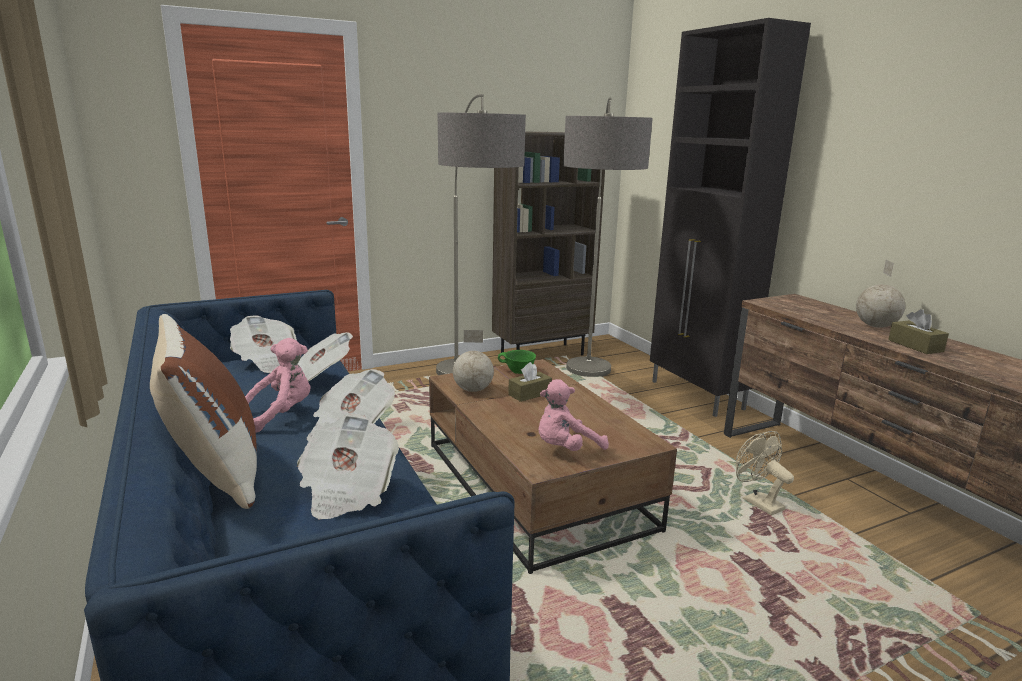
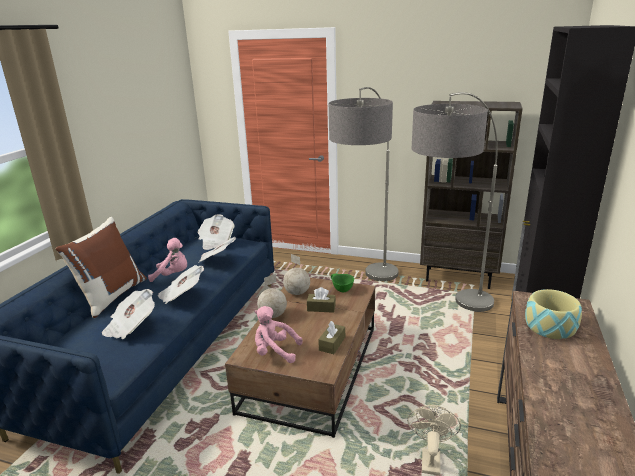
camera: 45 degrees right, 5 degrees up
globe [856,260,905,328] -> globe moved to [257,274,287,318]
brown tissue box [888,309,949,354] -> brown tissue box moved to [318,321,345,354]
none -> bowl [525,289,582,339]

